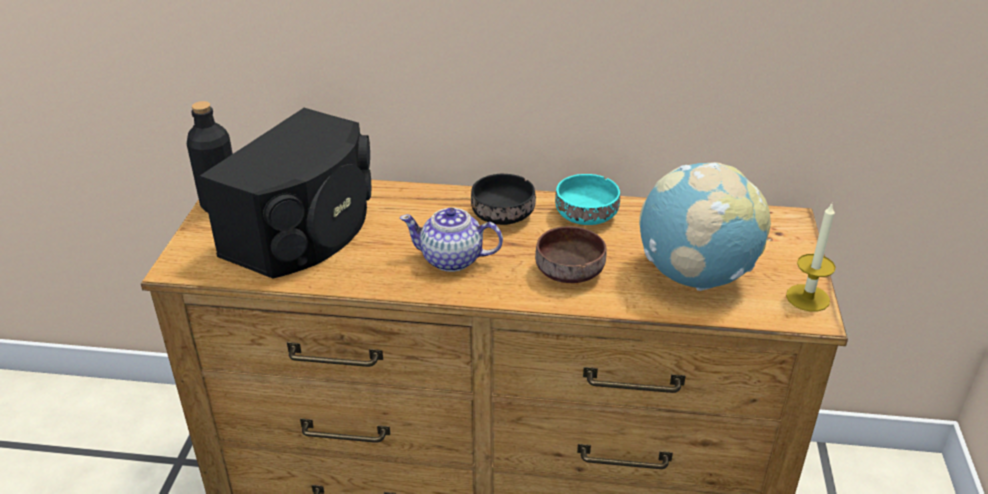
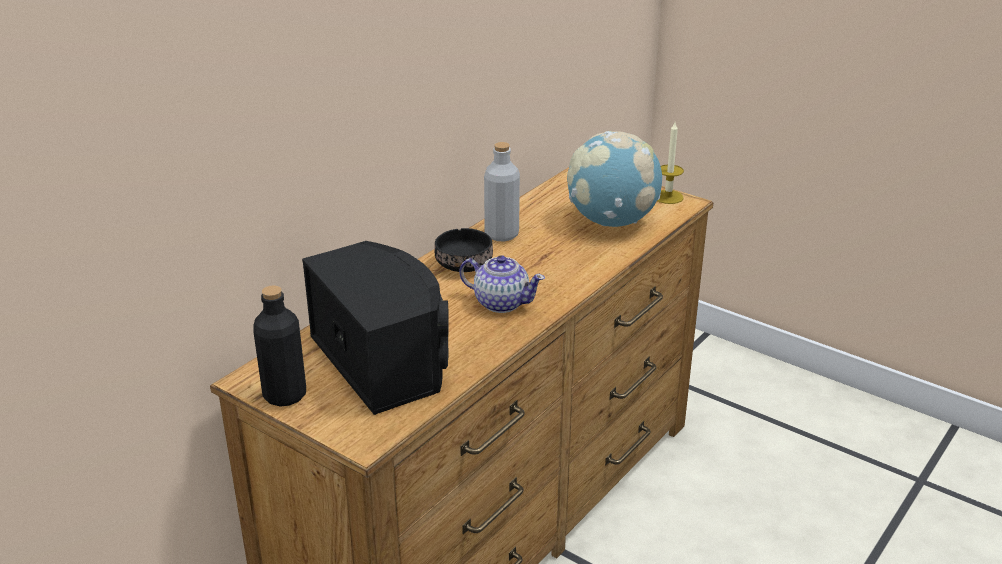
camera: 60 degrees left, 5 degrees down
teapot [400,208,503,272] -> teapot turned 105 degrees counterclockwise [459,255,545,313]
brown bowl [535,226,607,283] -> none
turquoise bowl [555,174,620,225] -> grey bottle [484,142,520,242]

